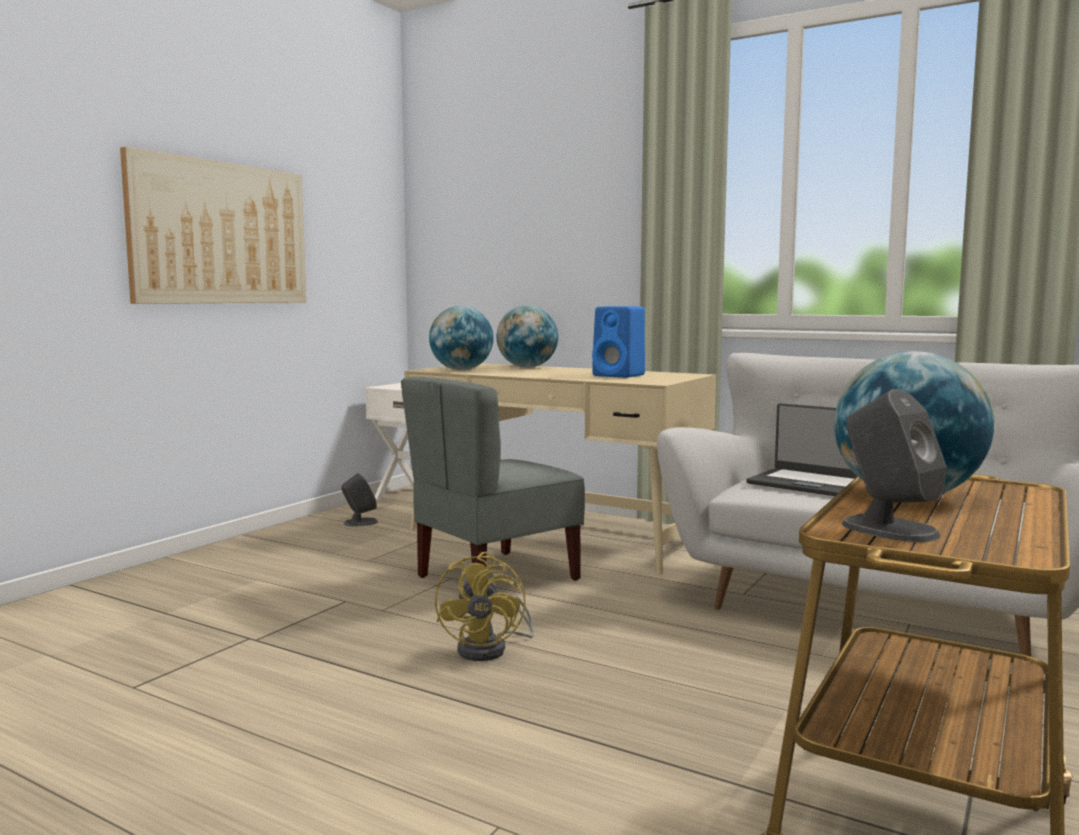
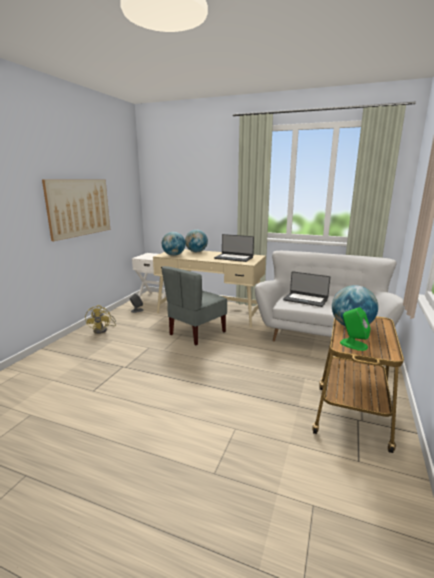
camera: 10 degrees left, 10 degrees up
yellow fan [435,552,534,661] -> yellow fan moved to [85,305,116,334]
blue speaker [592,306,645,378] -> laptop [214,234,254,262]
grey speaker [842,389,946,542] -> green speaker [340,307,370,351]

